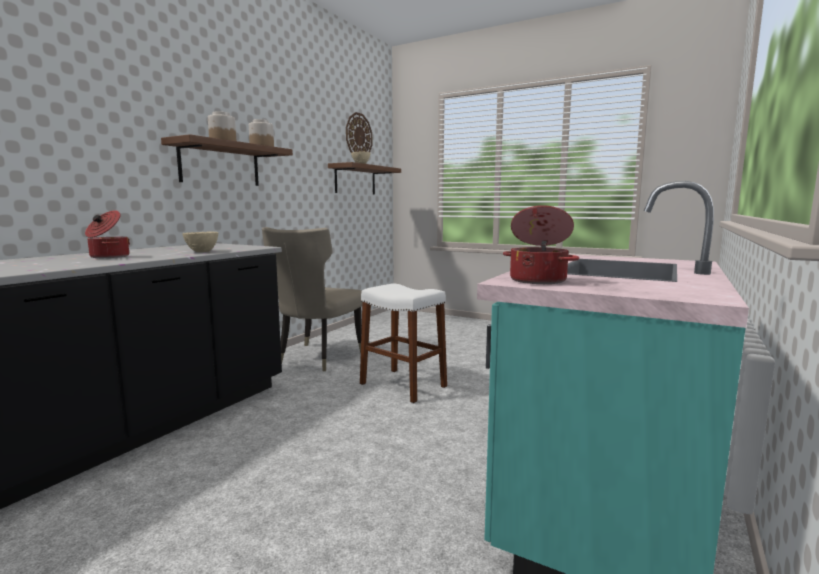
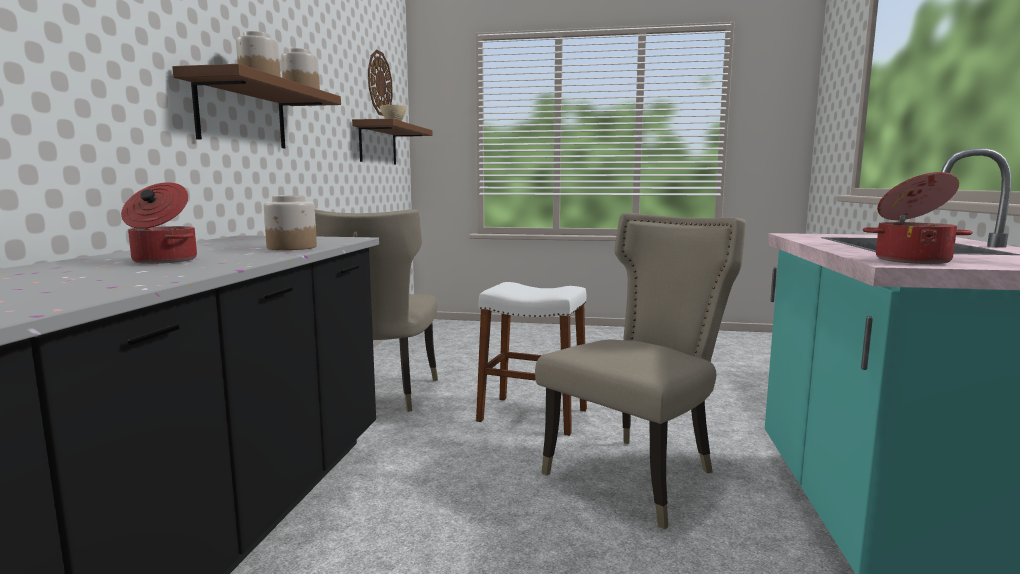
camera: 20 degrees left, 0 degrees up
beige bowl [182,231,218,252] -> jar [264,195,317,250]
none -> beige chair [535,213,746,530]

